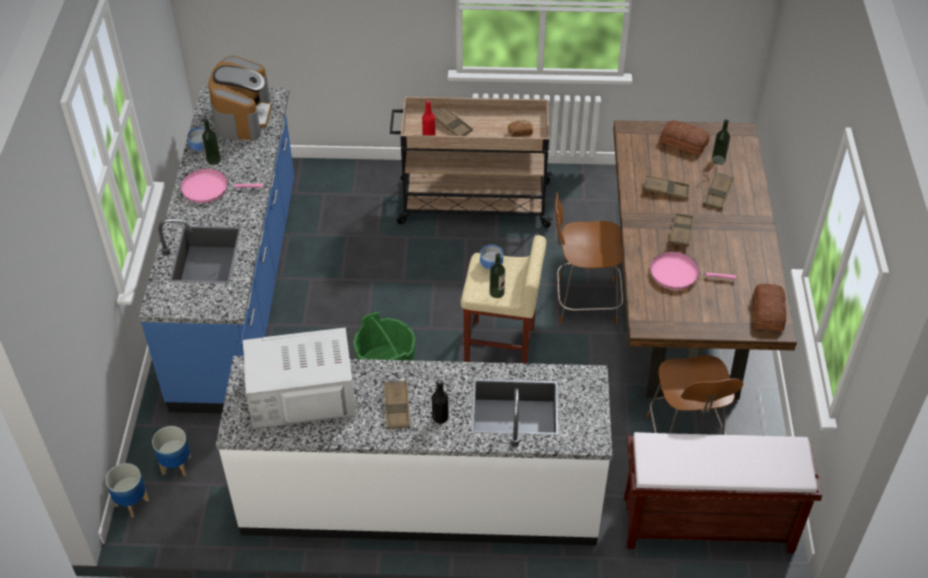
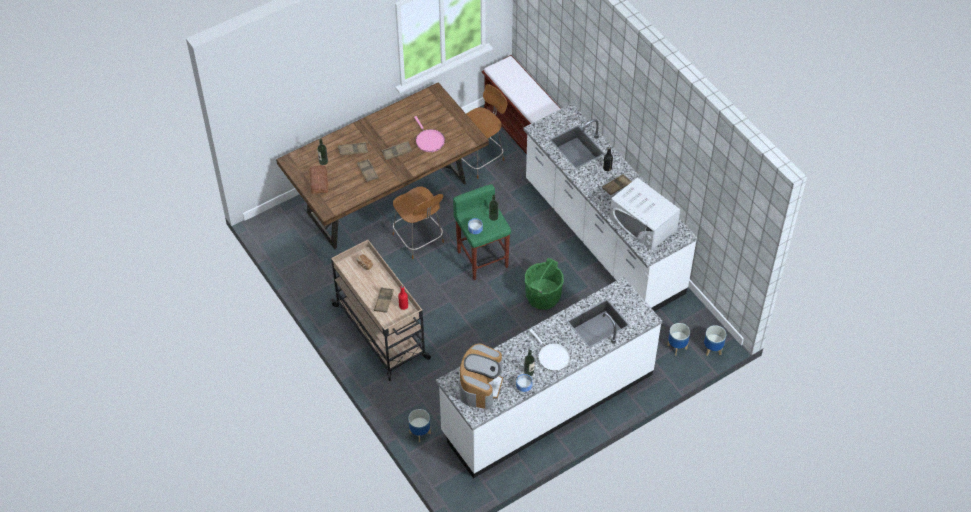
camera: 125 degrees left, 5 degrees up
blue counter [139,86,294,413] -> white counter [436,277,662,478]
pink frying pan [180,169,263,203] -> white frying pan [529,329,571,372]
coffee machine [208,56,272,140] -> coffee machine turned 135 degrees clockwise [459,344,503,409]
beige stool [461,235,546,363] -> green stool [453,184,511,280]
bread [754,284,786,331] -> none
none -> planter [408,409,431,442]

